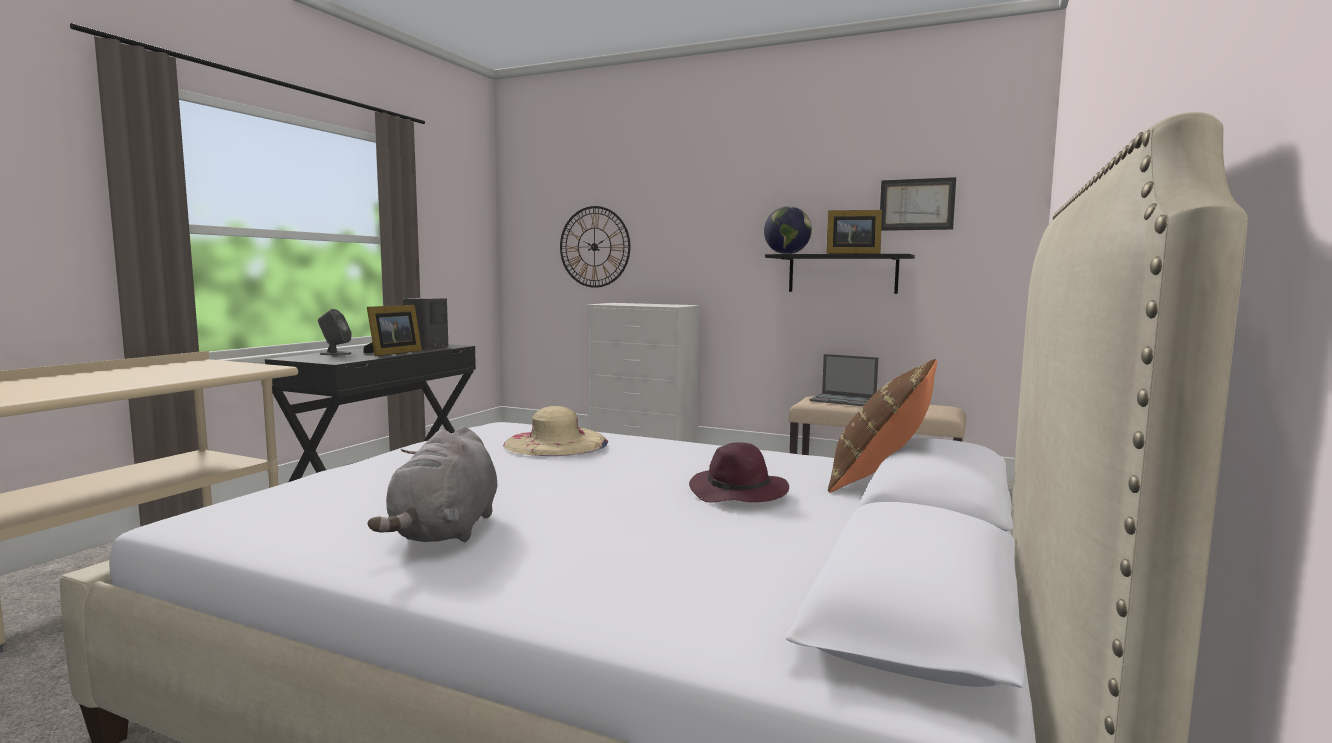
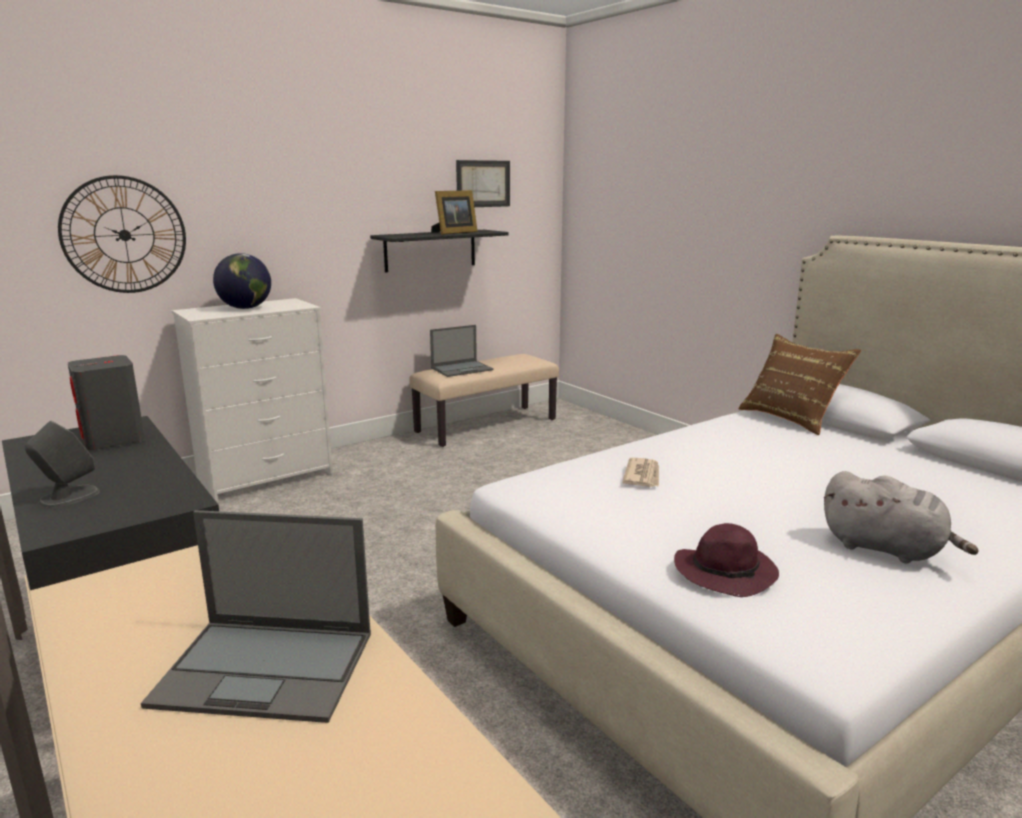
camera: 60 degrees left, 10 degrees up
picture frame [364,305,422,356] -> none
beige hat [503,406,608,456] -> newspaper [622,457,659,487]
purple hat [689,442,789,502] -> purple hat moved to [674,523,779,597]
globe [764,206,812,254] -> globe moved to [213,253,271,309]
none -> laptop [141,510,371,723]

